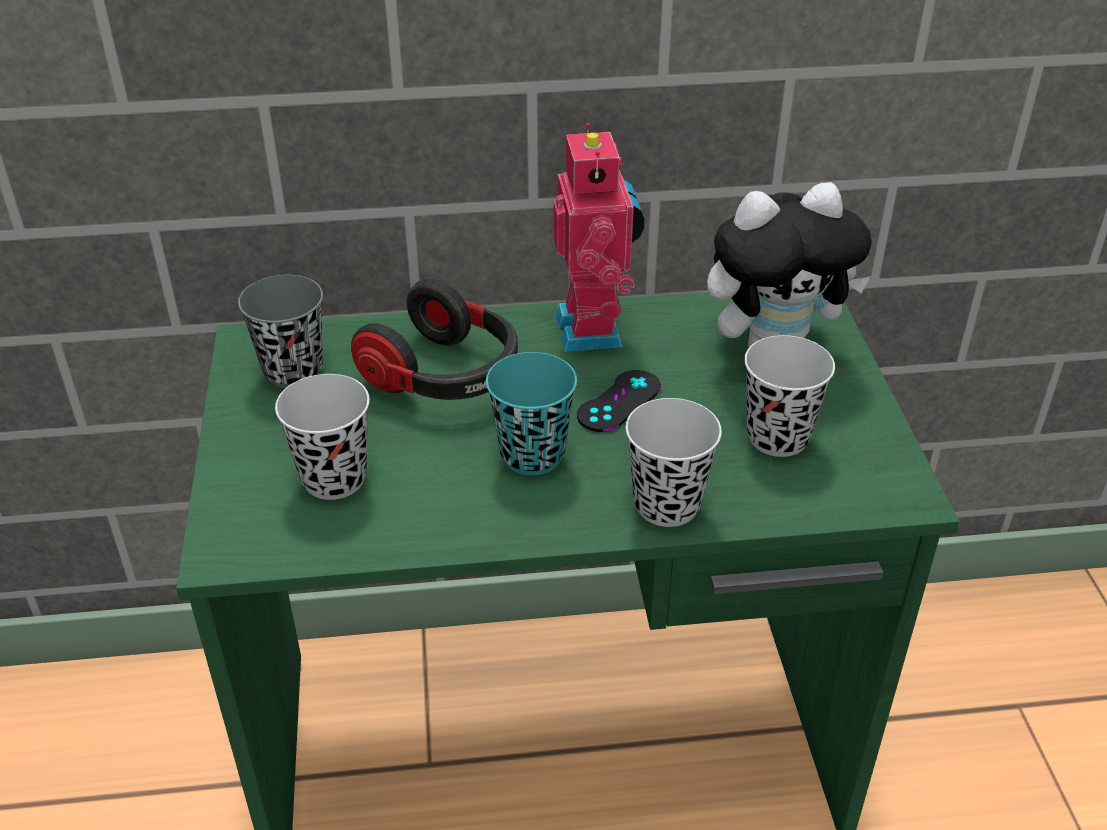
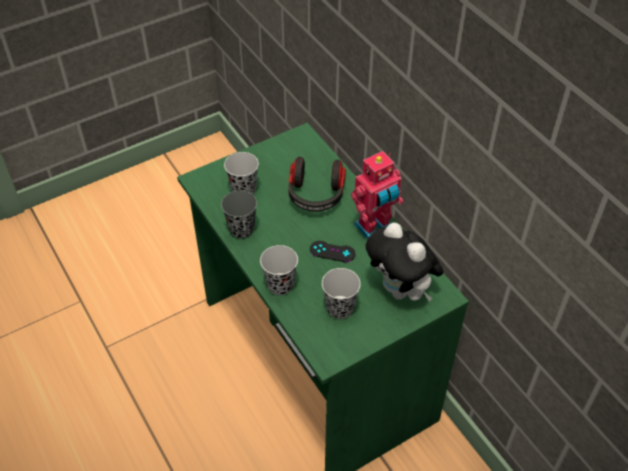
camera: 65 degrees right, 10 degrees up
grey cup [238,275,323,388] -> grey cup moved to [221,190,257,239]
turquoise cup [486,352,577,475] -> none

